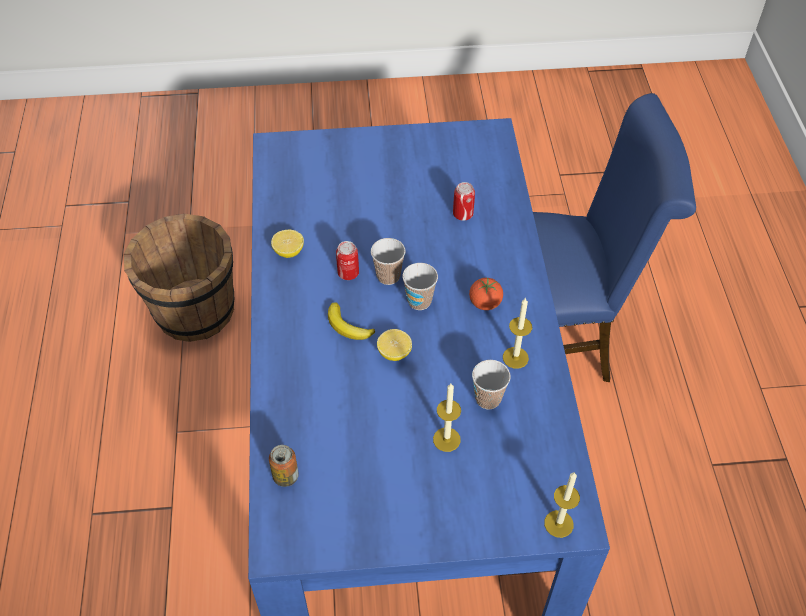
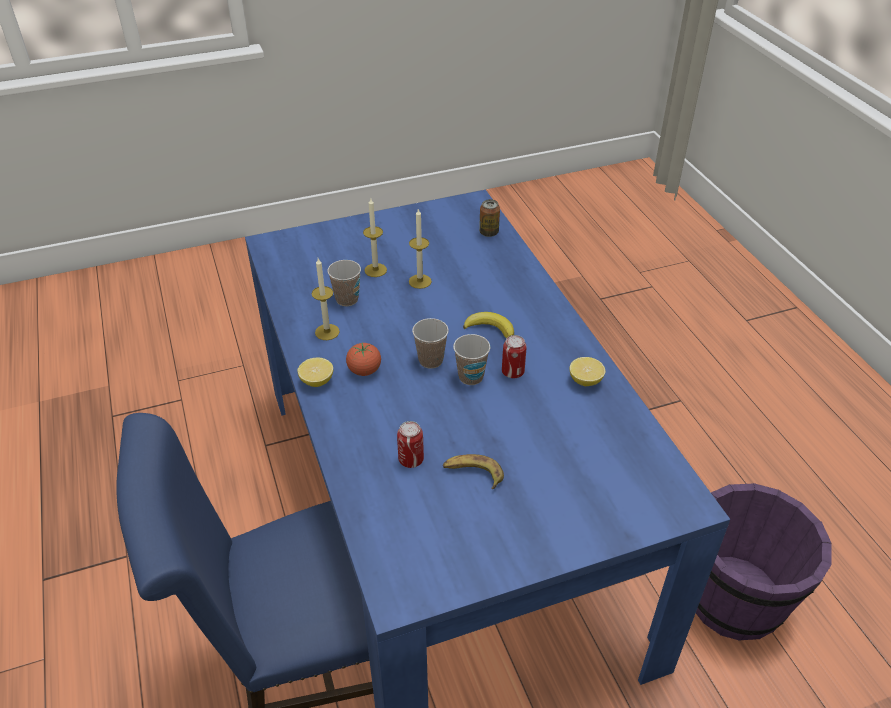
camera: 165 degrees right, 10 degrees down
brown bucket [124,214,234,342] -> purple bucket [696,483,832,641]
lemon [377,329,412,361] -> lemon moved to [298,358,333,387]
candle [544,472,580,538] -> candle moved to [409,209,432,289]
none -> banana [443,454,504,489]

